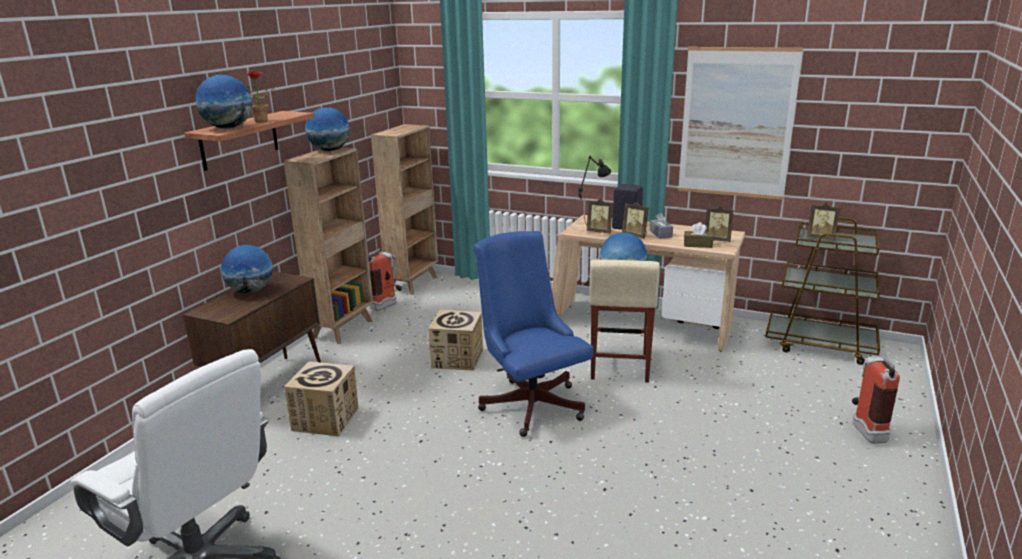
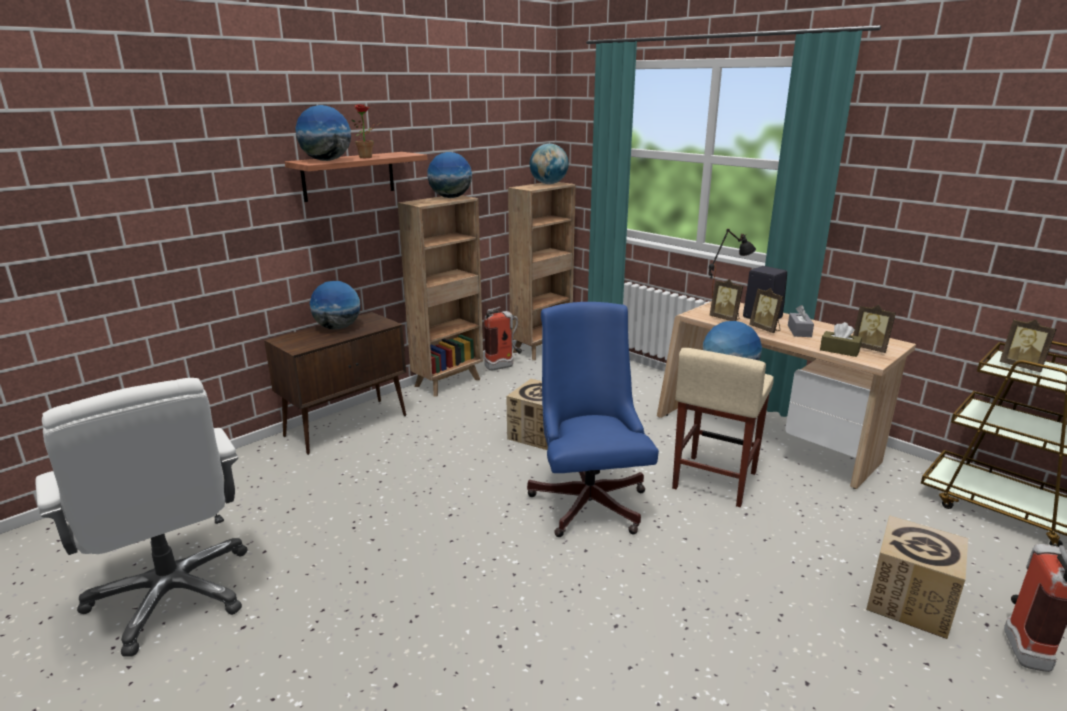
camera: 20 degrees right, 0 degrees up
cardboard box [284,361,359,436] -> cardboard box moved to [866,515,968,639]
picture [678,47,803,200] -> none
none -> globe [530,144,569,184]

